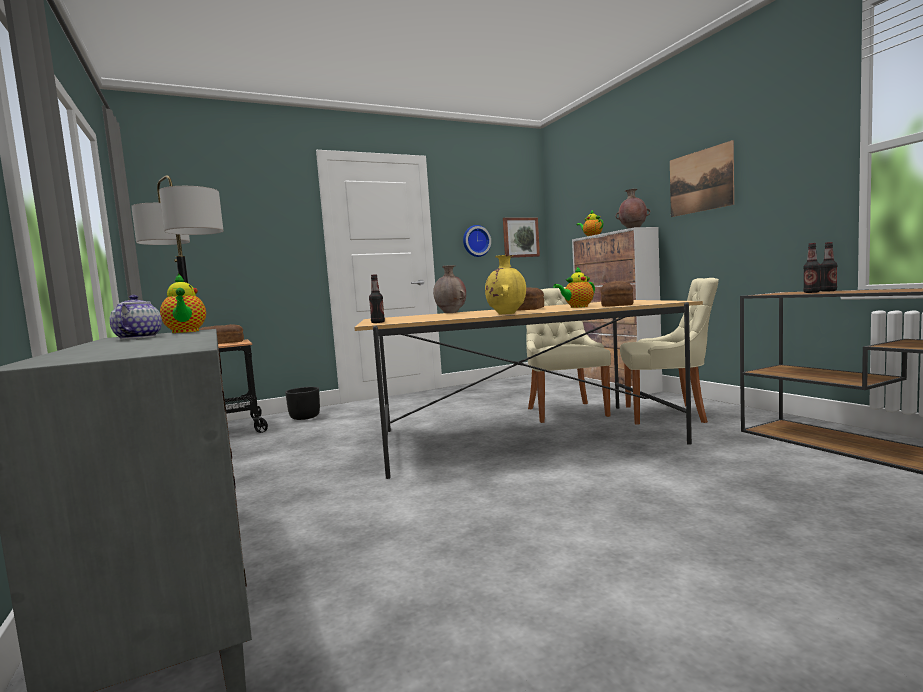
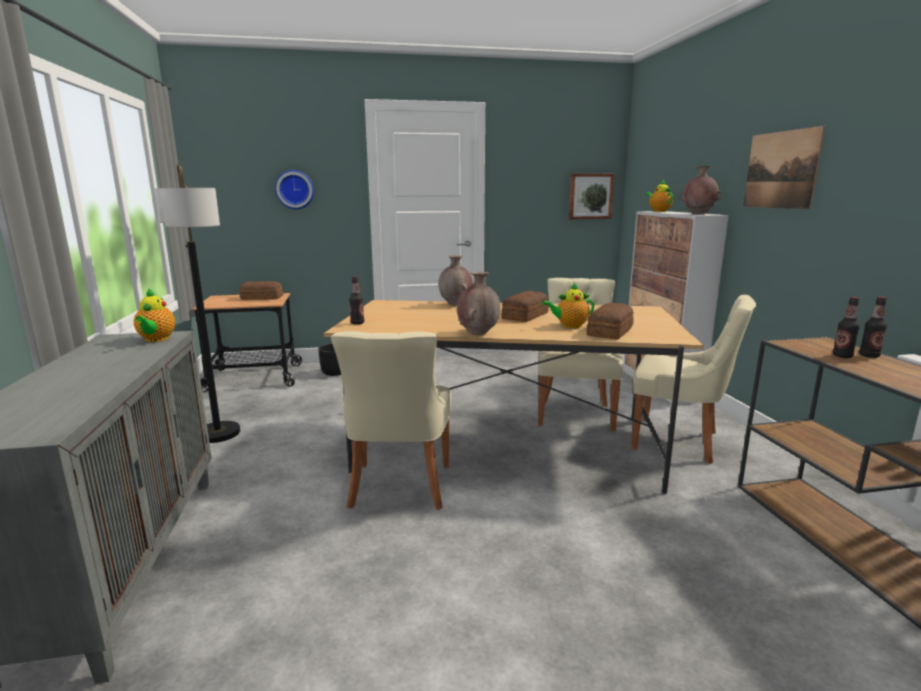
camera: 15 degrees right, 10 degrees up
teapot [110,295,162,340] -> none
wall clock [463,225,491,257] -> wall clock moved to [275,170,314,209]
yellow vase [485,255,526,314] -> brown vase [457,272,501,335]
none -> beige chair [331,331,451,510]

